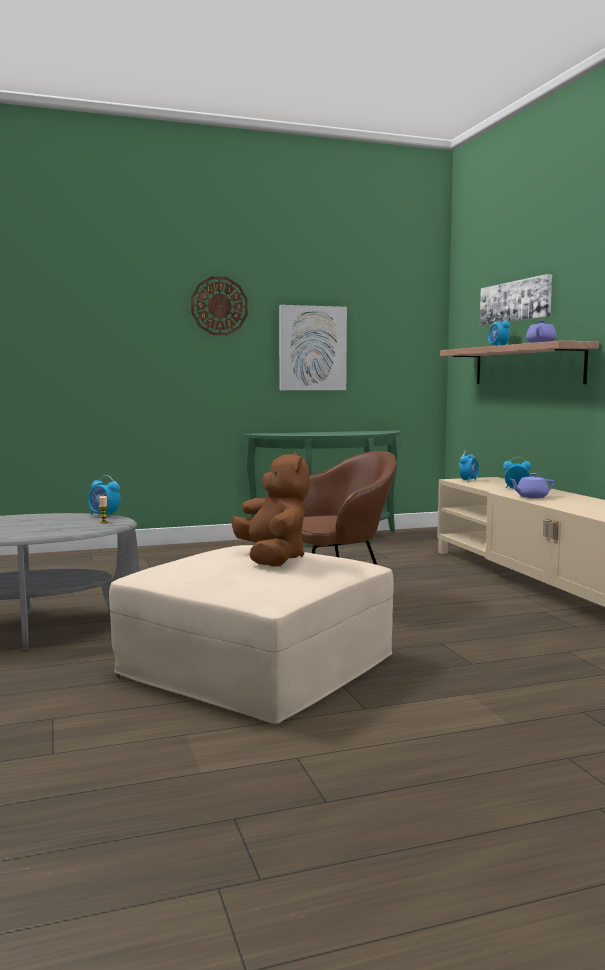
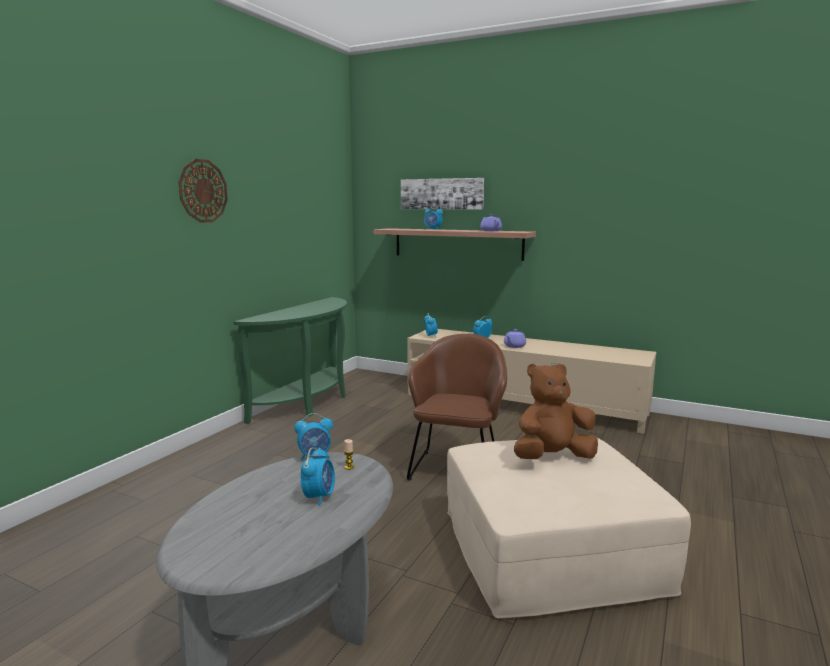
camera: 45 degrees left, 5 degrees up
brown plush toy [232,451,310,567] -> brown plush toy turned 45 degrees counterclockwise [514,363,598,459]
picture [279,305,347,390] -> none
none -> alarm clock [301,448,335,506]

